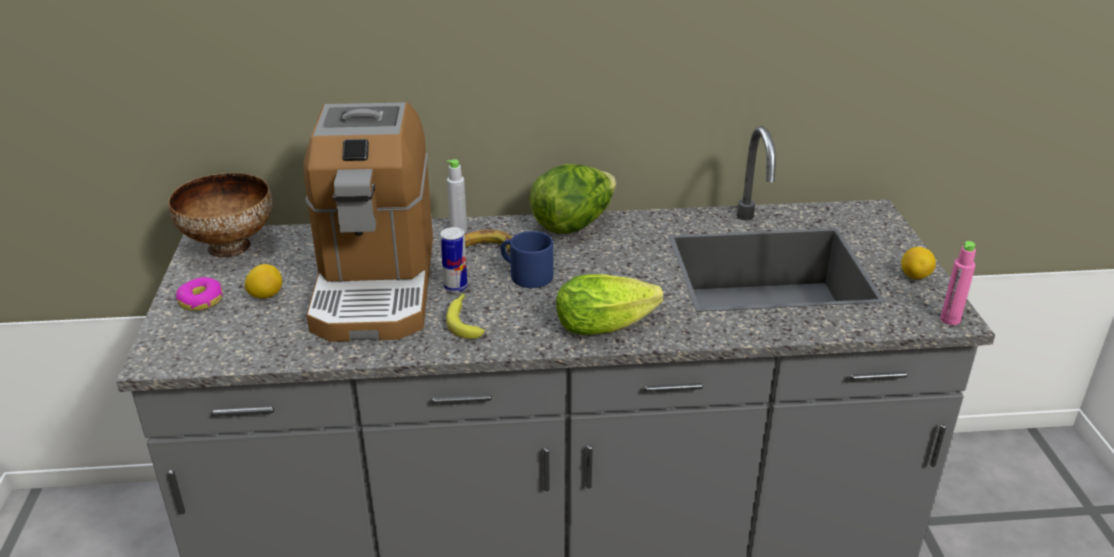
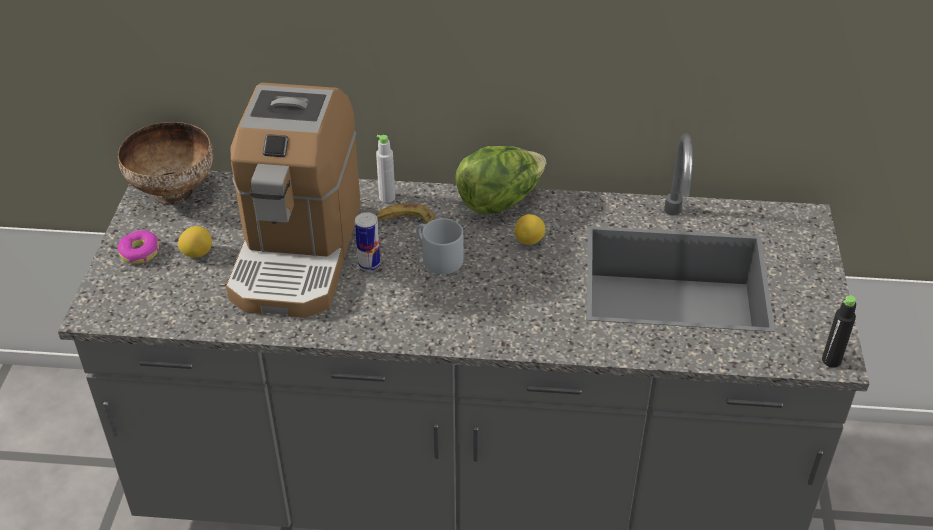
camera: 10 degrees right, 10 degrees up
banana [446,293,485,339] -> none
blue mug [500,231,553,288] -> grey mug [416,218,463,274]
lettuce [556,274,663,335] -> none
lemon [901,247,936,279] -> lemon moved to [515,214,545,245]
pink bottle [940,241,976,325] -> black bottle [822,295,856,367]

